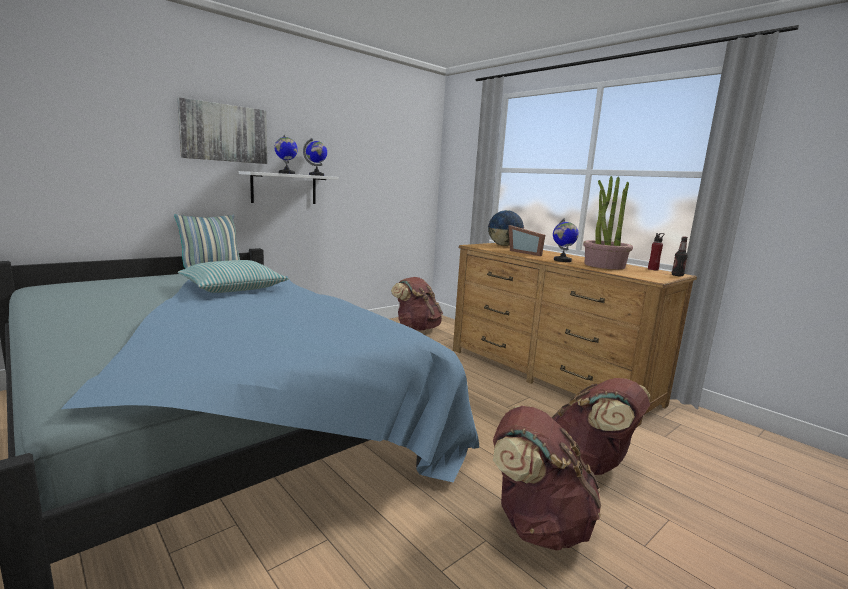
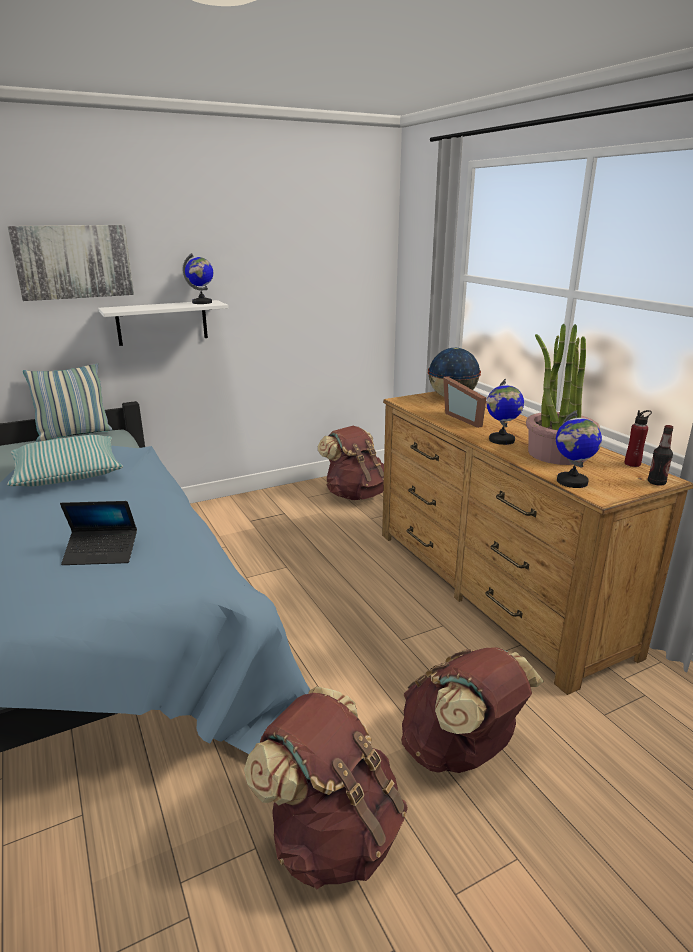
camera: 15 degrees right, 10 degrees up
globe [274,134,298,174] -> globe moved to [556,410,602,488]
none -> laptop [60,501,137,565]

